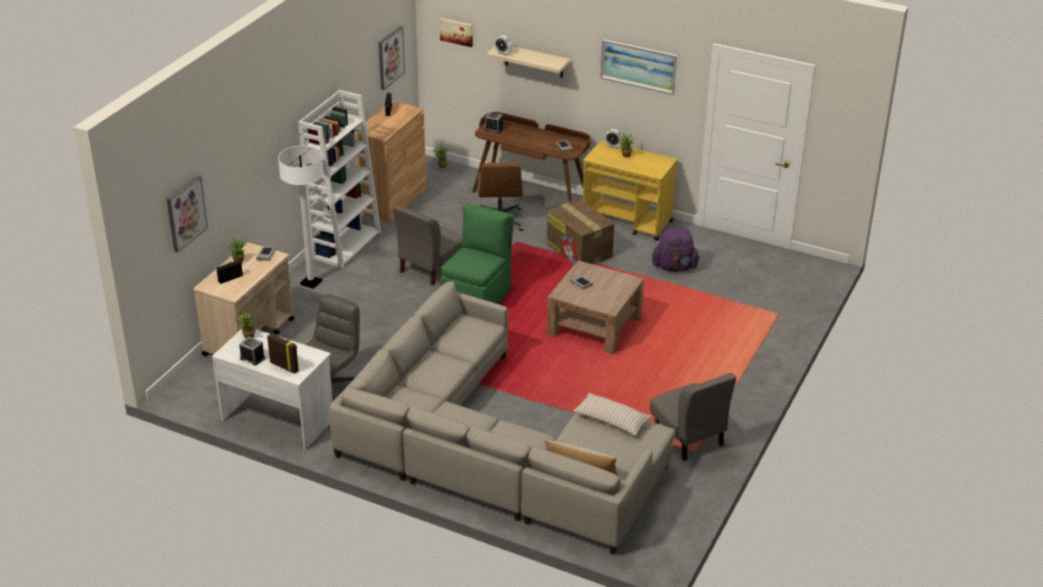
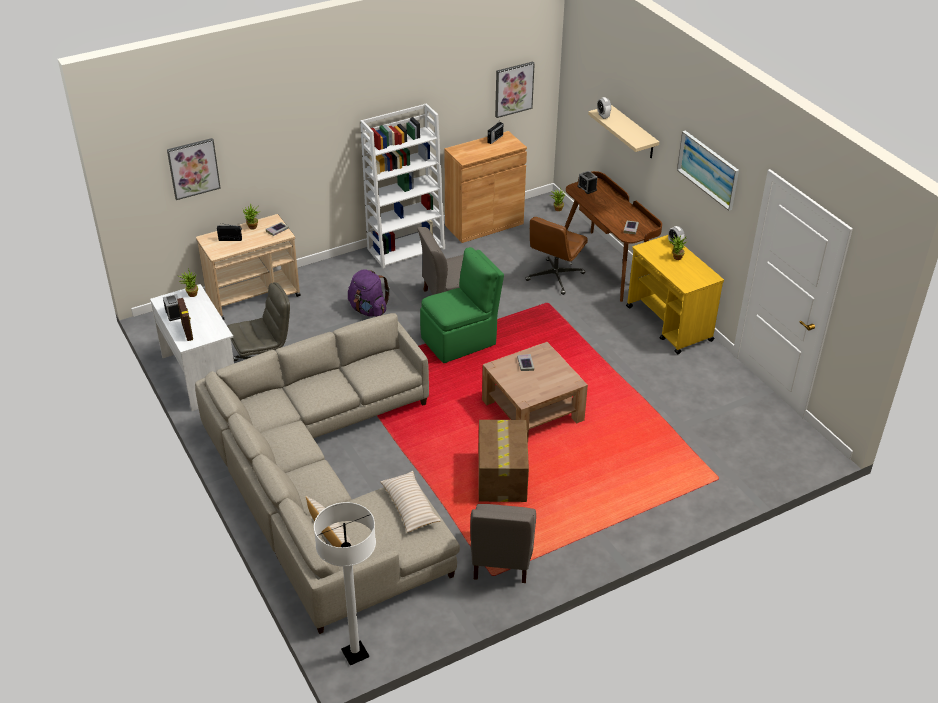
camera: 35 degrees right, 5 degrees up
white floor lamp [278,146,324,289] -> white floor lamp moved to [314,502,376,665]
picture [440,18,473,47] -> none
cardboard box [547,199,614,265] -> cardboard box moved to [478,420,529,502]
purple backpack [652,227,700,272] -> purple backpack moved to [348,269,390,317]

